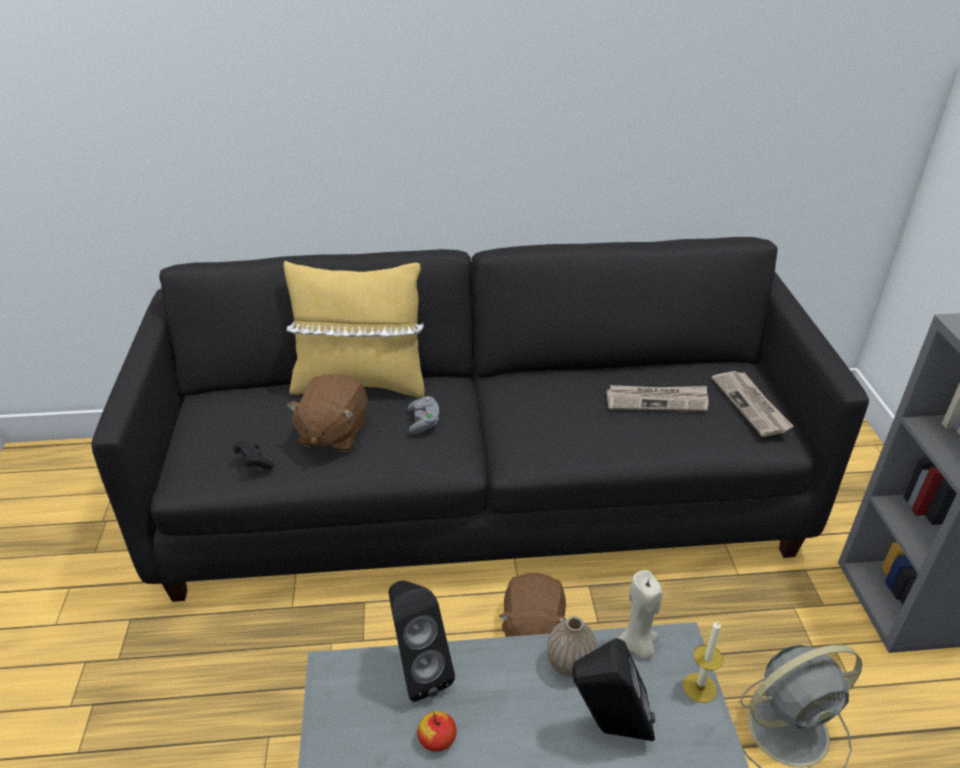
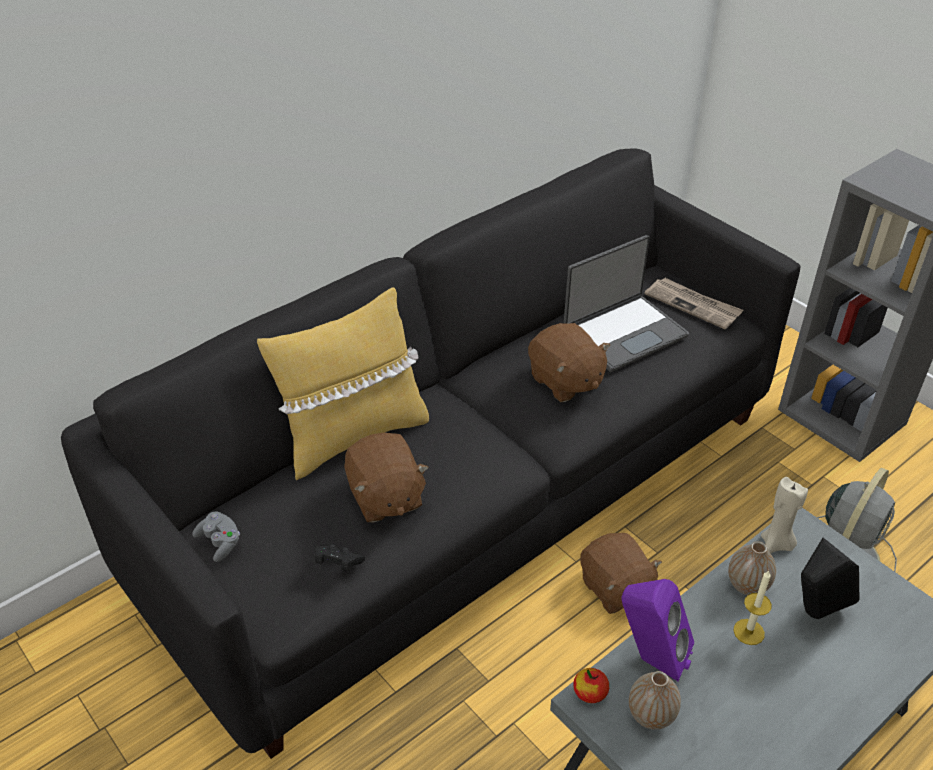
camera: 35 degrees left, 5 degrees up
black speaker [388,581,455,702] -> purple speaker [622,579,694,681]
grey game controller [408,396,439,434] -> grey game controller moved to [192,511,240,562]
apple [417,711,457,752] -> apple moved to [573,668,609,703]
newspaper [606,385,709,412] -> laptop [564,235,689,372]
candle [683,620,724,703] -> candle moved to [734,570,772,645]
none -> brown plush toy [528,323,610,402]
none -> vase [629,671,681,730]

